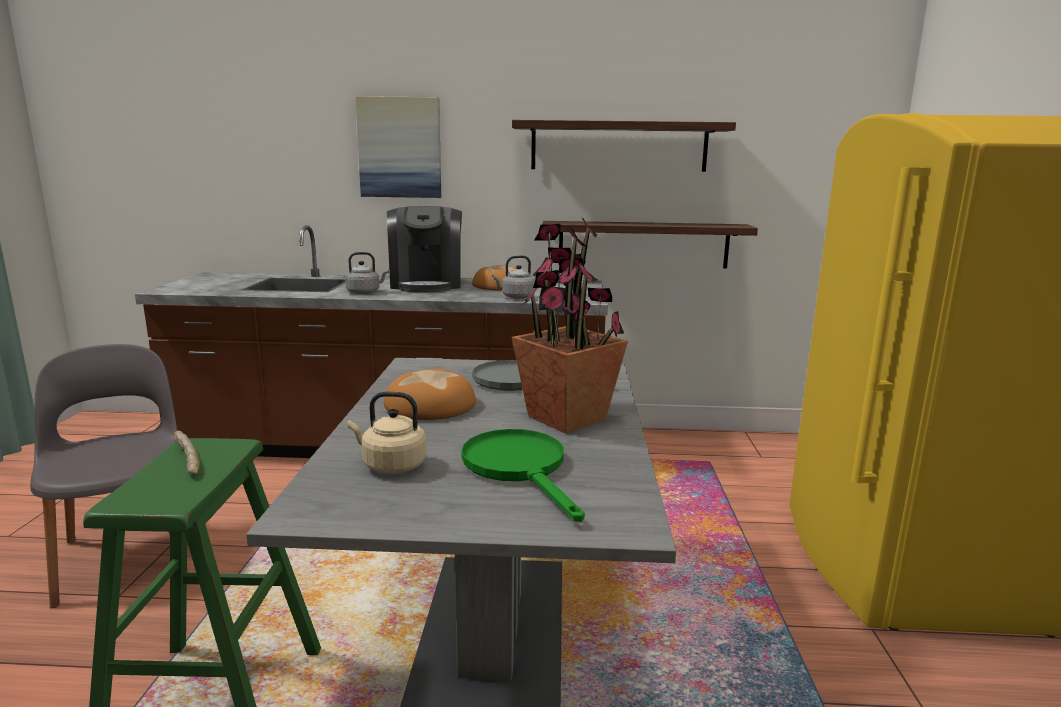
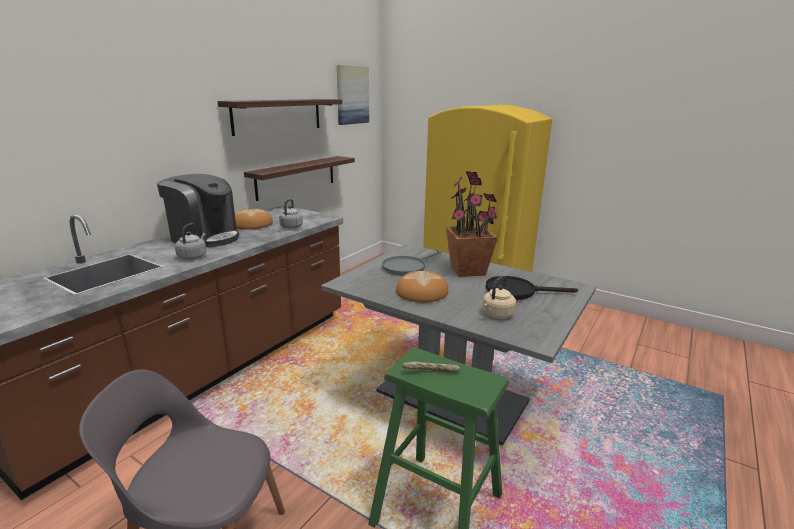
camera: 60 degrees left, 5 degrees up
picture [355,96,441,198] -> picture moved to [337,65,369,125]
green frying pan [461,429,585,522] -> black frying pan [486,276,578,300]

